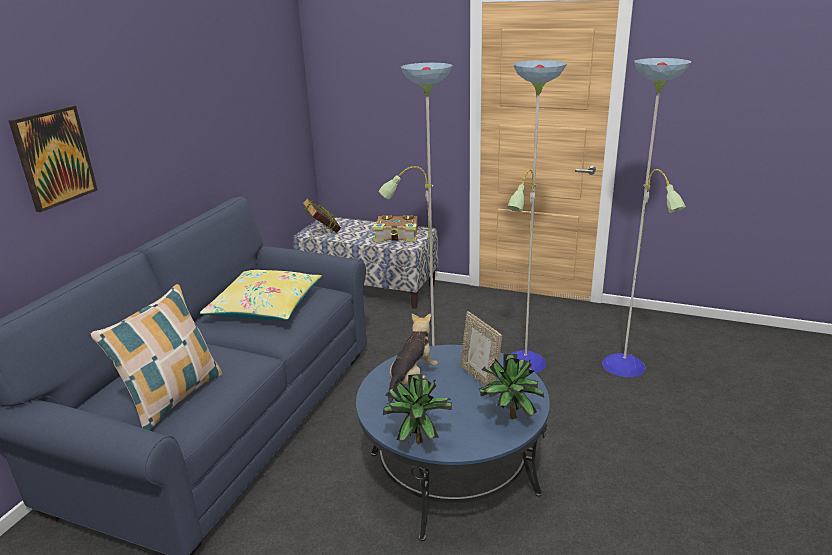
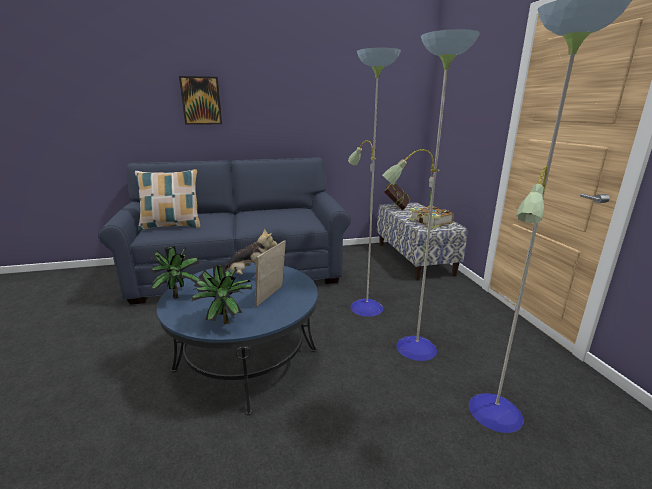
camera: 55 degrees right, 5 degrees down
yellow pillow [200,270,322,320] -> none

